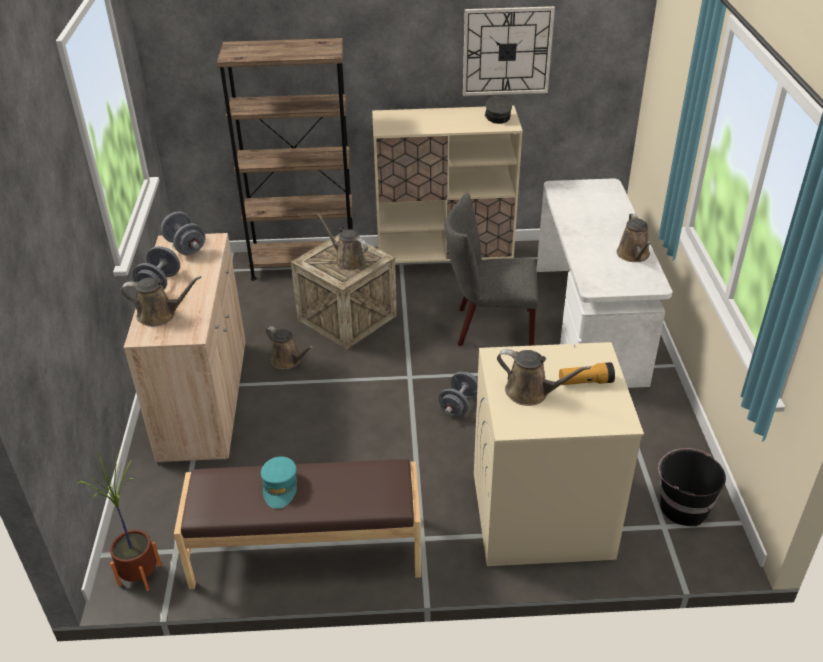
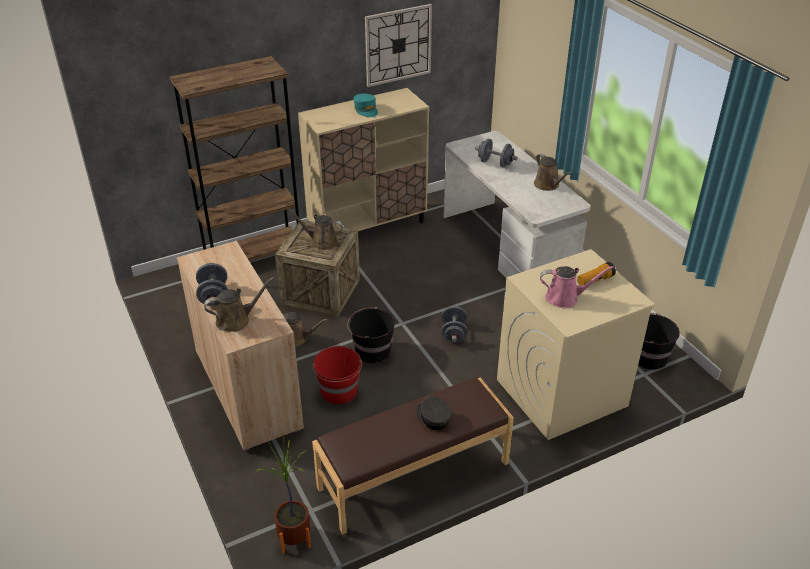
camera: 25 degrees left, 0 degrees up
grey dumbbell [161,212,206,255] -> grey dumbbell moved to [475,139,518,168]
turquoise cap [261,456,297,509] -> turquoise cap moved to [353,93,378,117]
grey chair [445,193,539,346] -> none
grey cap [485,96,512,124] -> grey cap moved to [417,396,451,431]
brown watering can [497,349,591,406] -> pink watering can [540,266,614,308]
none -> red bucket [312,346,362,404]
none -> black bucket [347,307,395,363]

